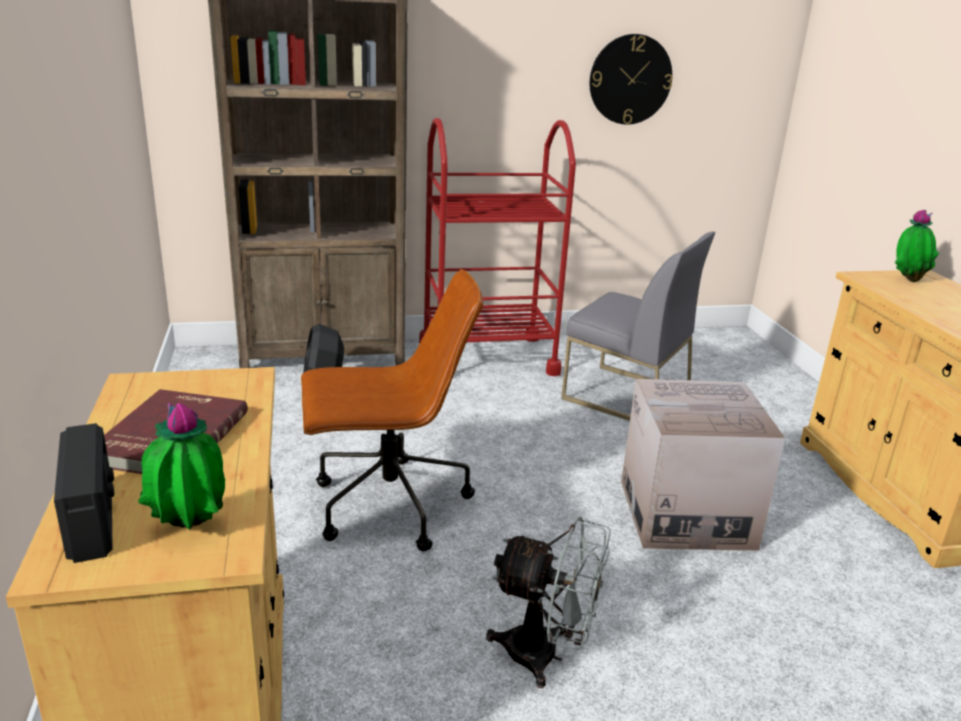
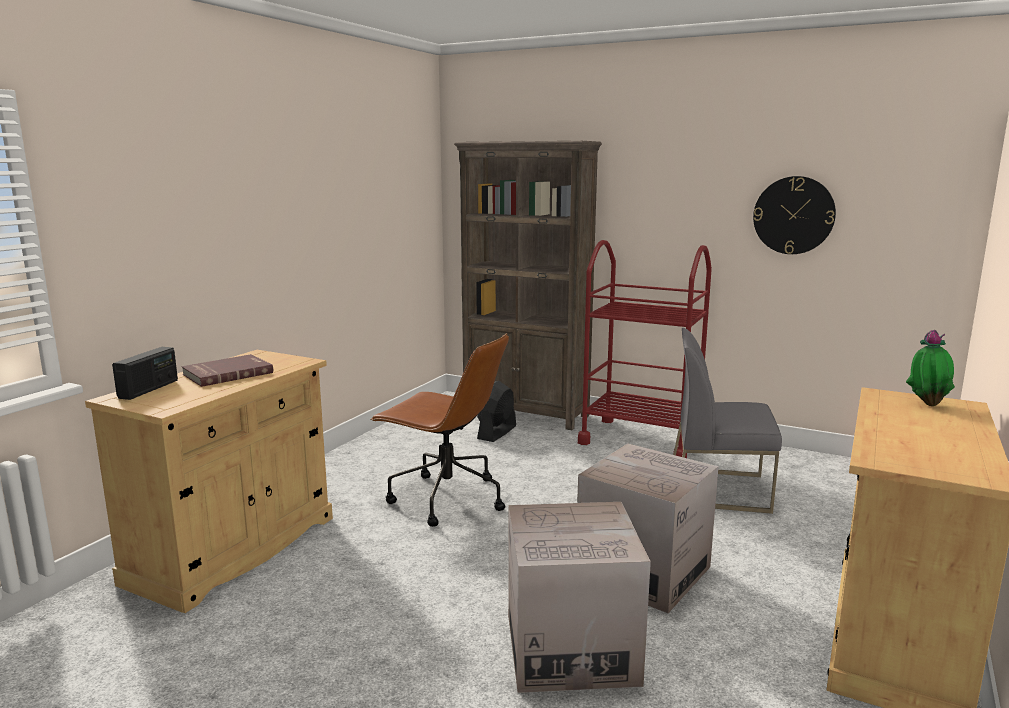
camera: 40 degrees right, 10 degrees down
potted plant [138,402,225,530] -> none
grey fan [486,517,611,688] -> none
grey chair [561,232,715,421] -> grey chair turned 120 degrees clockwise [673,328,782,514]
none -> cardboard box [508,502,651,693]

